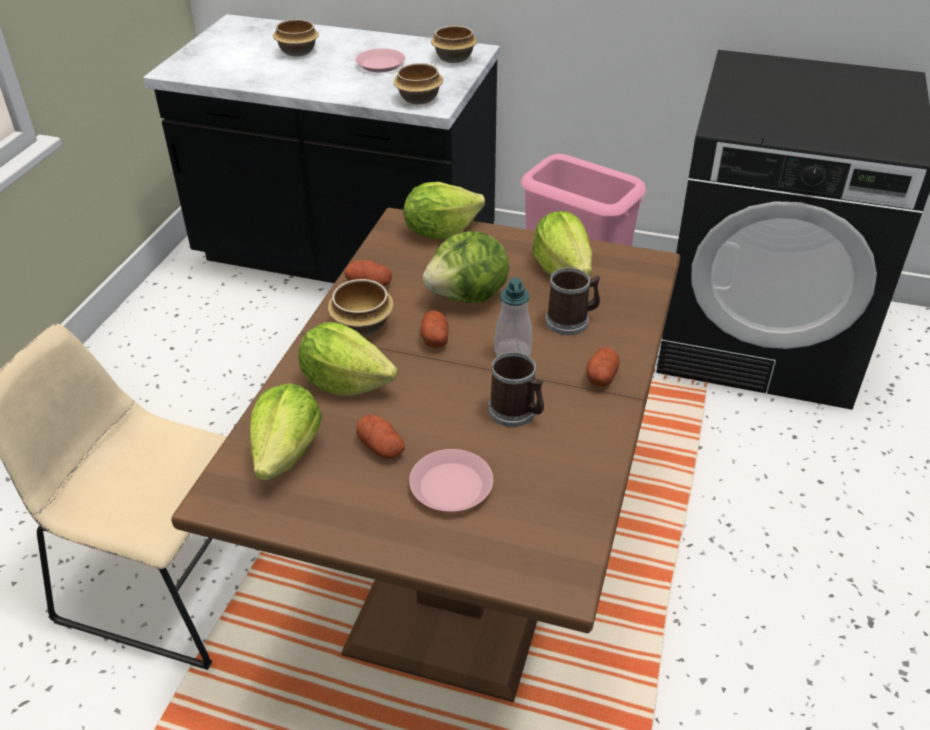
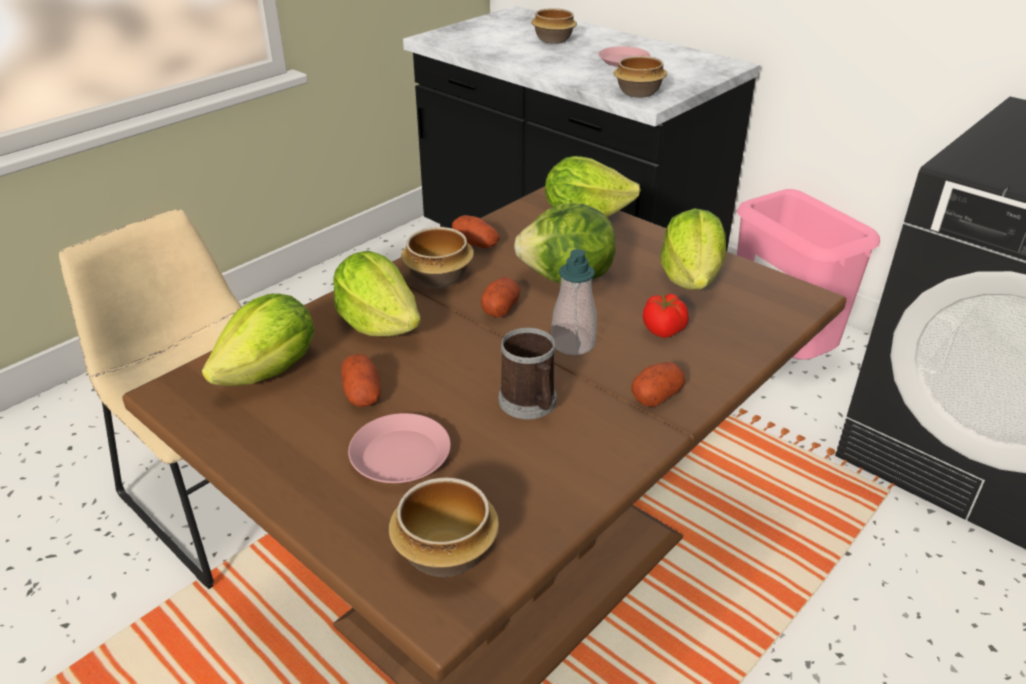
camera: 25 degrees right, 5 degrees down
bowl [431,25,477,63] -> bowl moved to [389,478,499,577]
mug [545,268,600,335] -> tomato [643,293,689,338]

